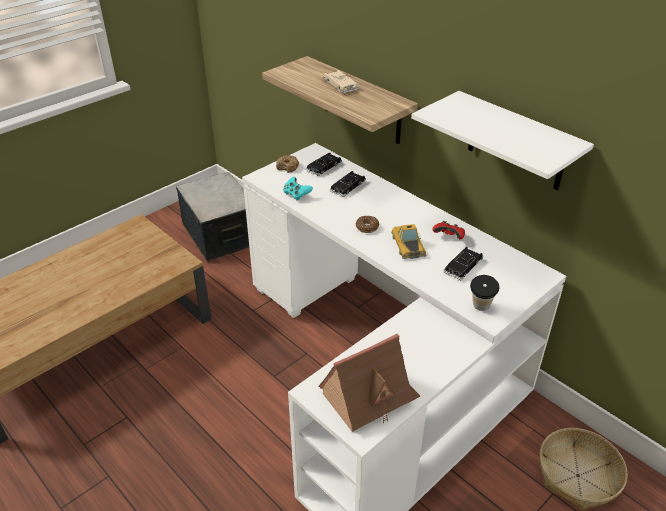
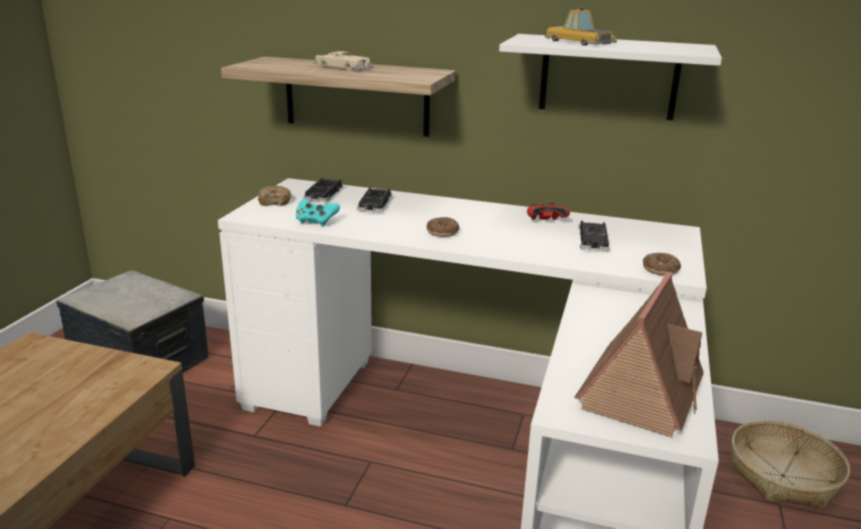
camera: 30 degrees left, 15 degrees down
toy car [391,224,427,259] -> toy car moved to [545,7,617,46]
cup [470,275,499,311] -> donut [643,253,681,276]

